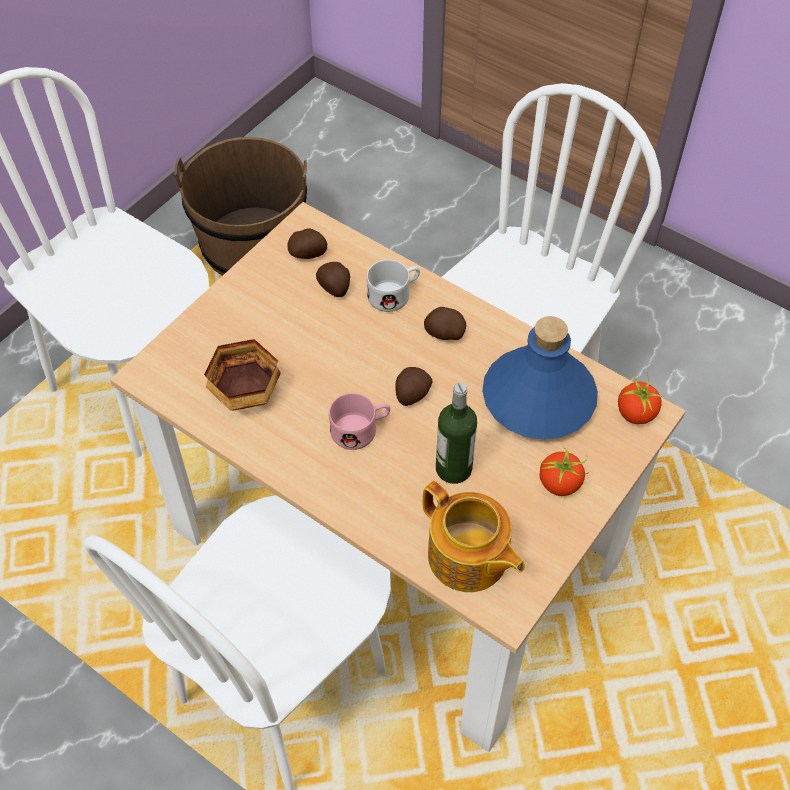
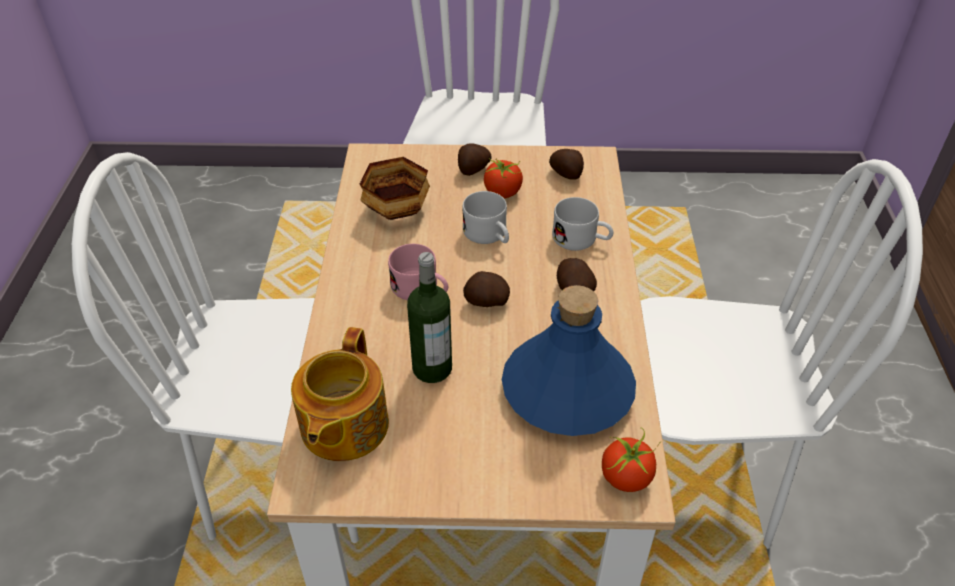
camera: 55 degrees right, 10 degrees down
brown bucket [174,137,307,276] -> none
potato [316,262,350,297] -> potato moved to [458,143,492,176]
tomato [540,447,588,496] -> tomato moved to [484,158,523,199]
none -> white mug [462,191,509,244]

